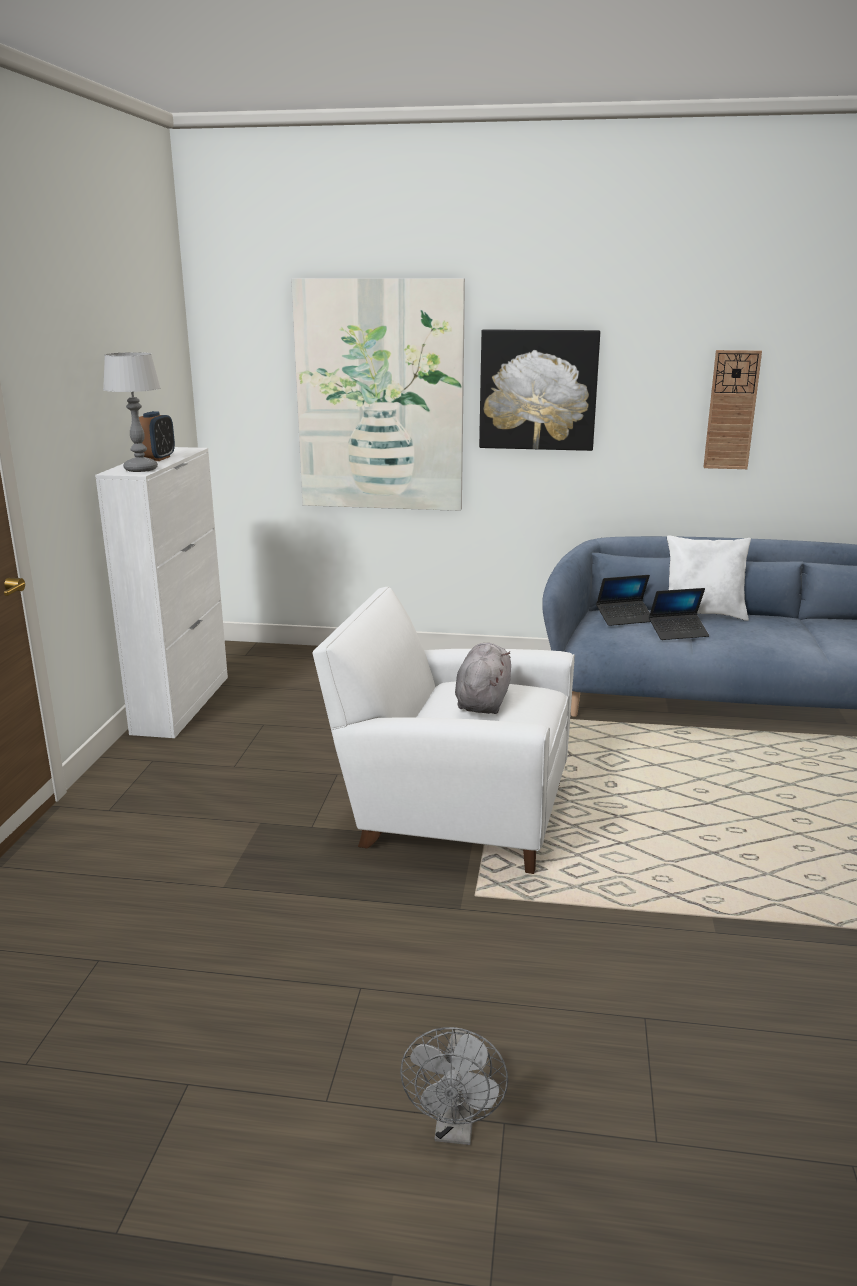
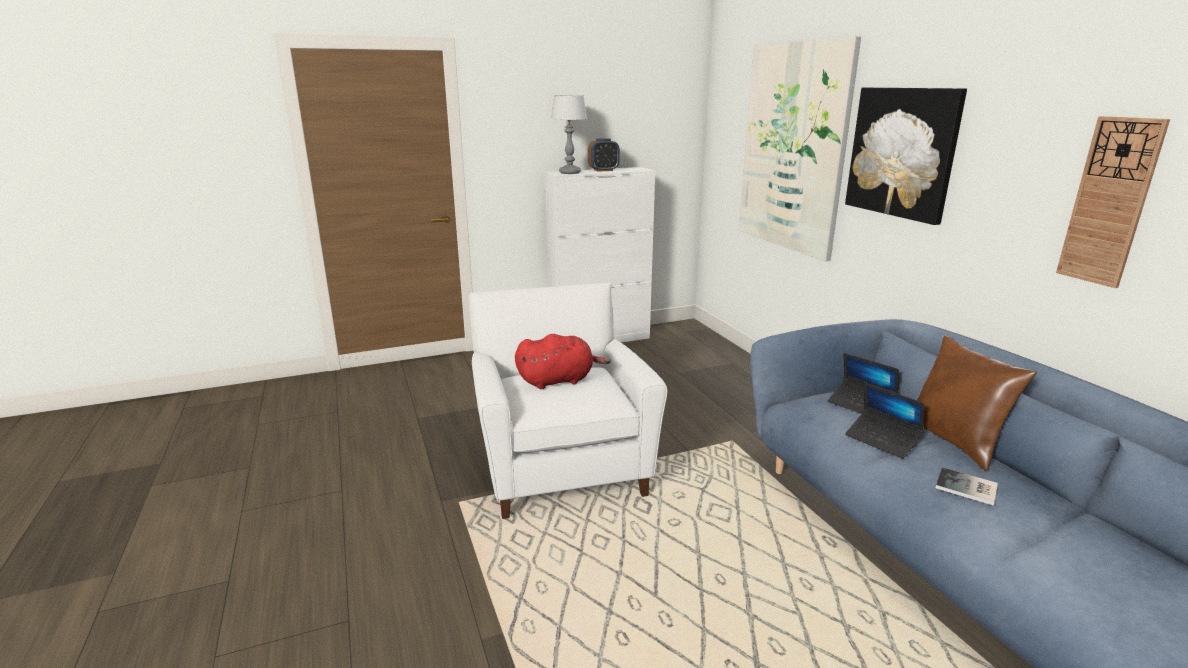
camera: 60 degrees right, 0 degrees up
grey fan [400,1027,508,1145] -> none
grey plush toy [455,643,511,714] -> red plush toy [515,334,611,389]
white pillow [667,535,751,621] -> brown pillow [917,335,1037,472]
none -> book [936,467,998,506]

